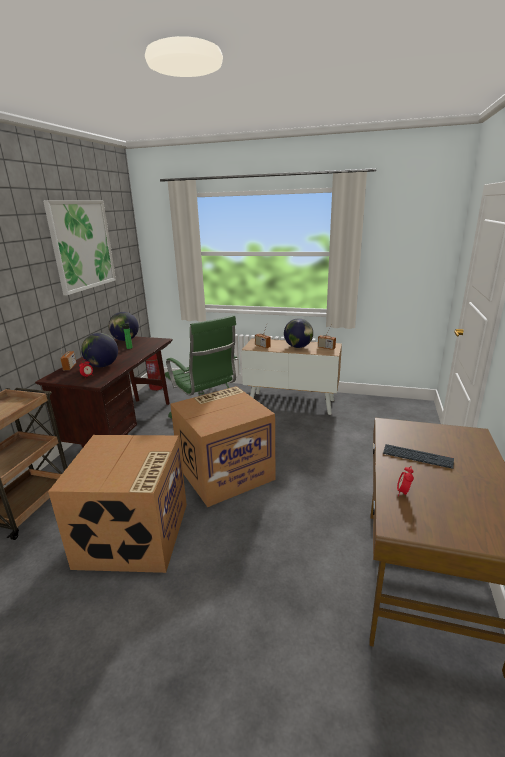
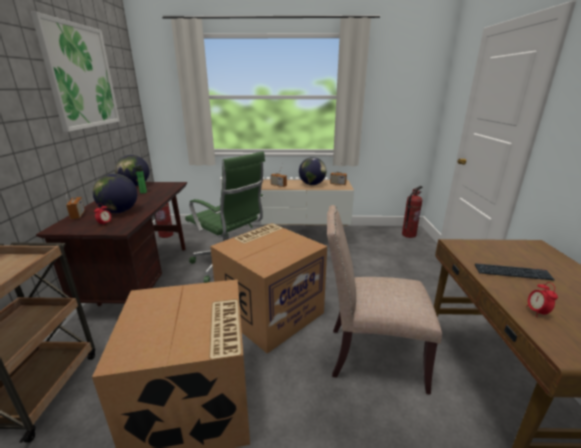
camera: 15 degrees left, 0 degrees up
none -> beige chair [327,205,442,395]
none -> fire extinguisher [402,186,422,238]

